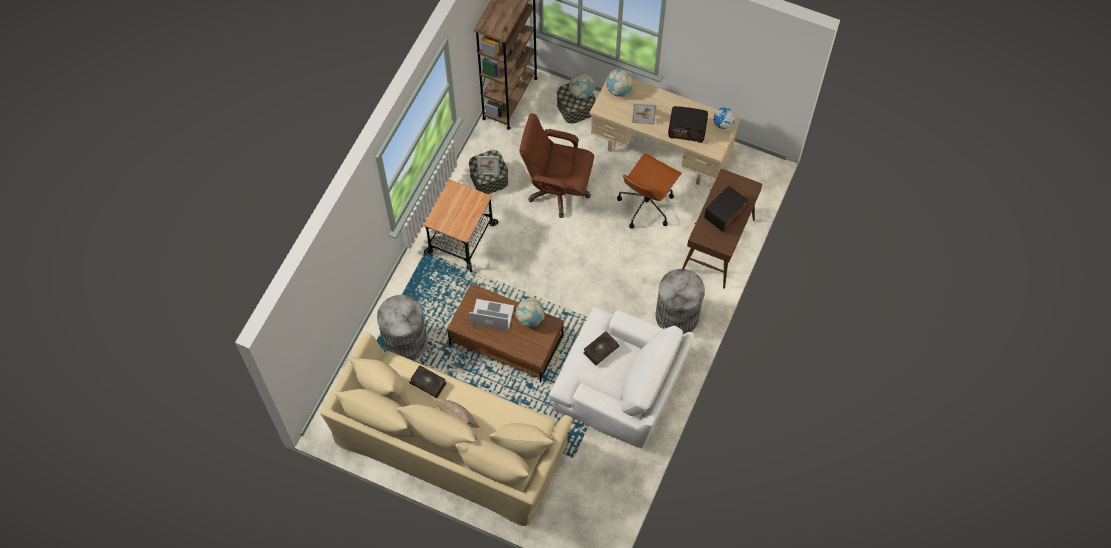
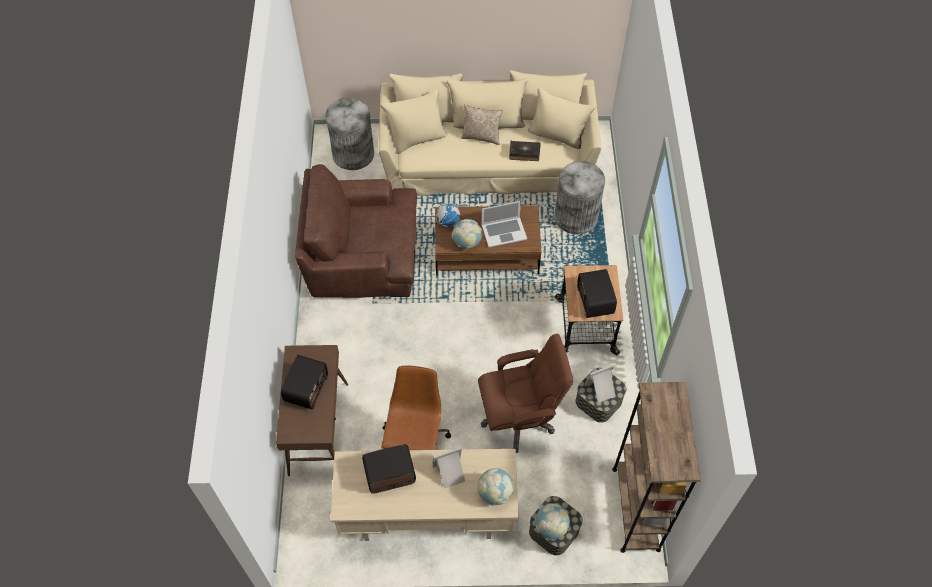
camera: 155 degrees right, 5 degrees down
white armchair [549,306,694,448] -> brown armchair [295,164,417,298]
book [583,331,619,366] -> none
grey trash can [655,269,705,334] -> grey trash can moved to [325,98,374,170]
globe [713,106,736,130] -> globe moved to [436,202,460,227]
none -> radio [577,269,617,318]

